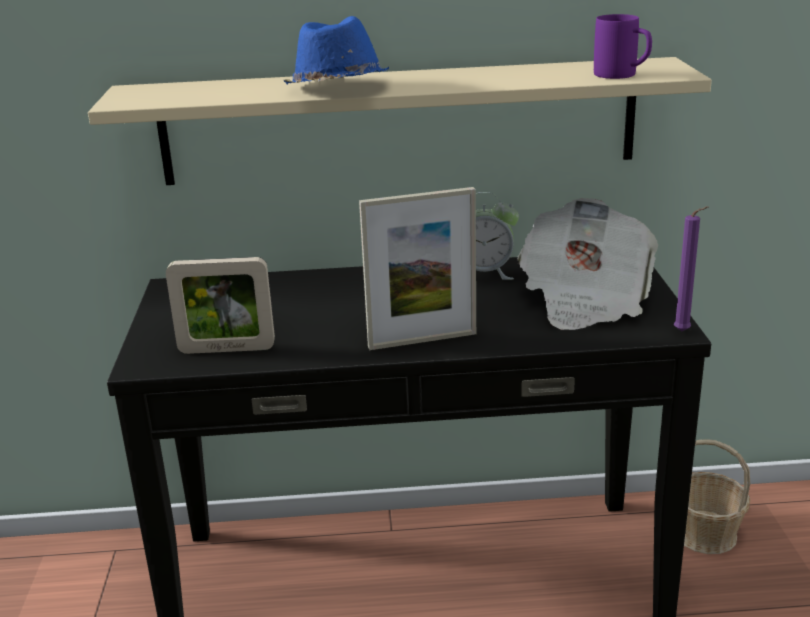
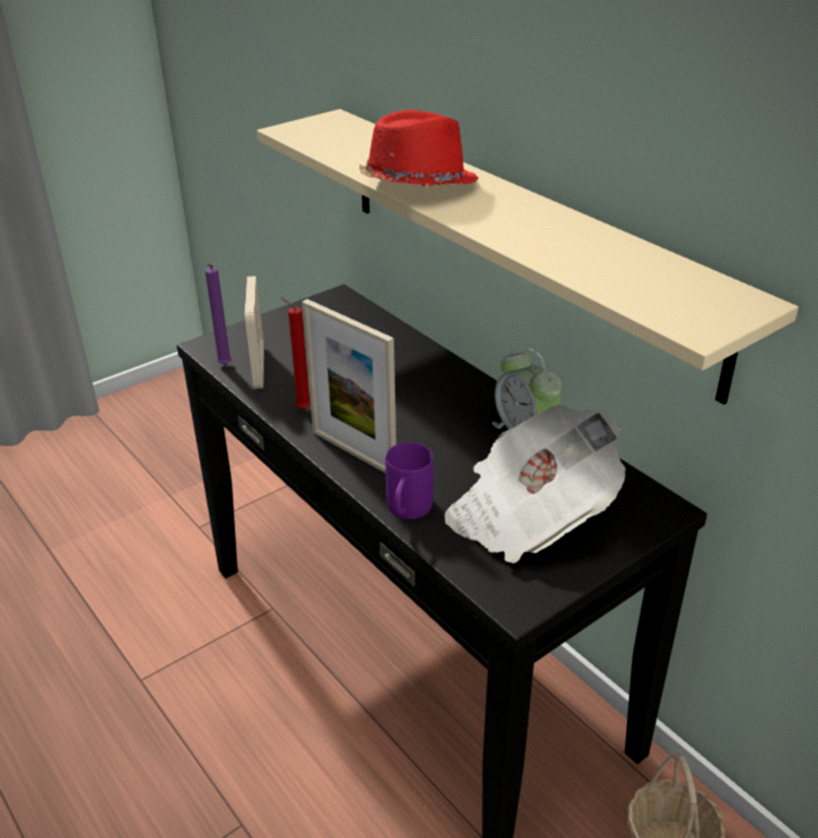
camera: 55 degrees right, 10 degrees up
picture frame [166,257,275,354] -> picture frame turned 150 degrees counterclockwise [245,276,264,389]
blue hat [283,16,389,84] -> red hat [360,110,479,186]
purple mug [594,14,652,79] -> purple mug moved to [385,442,433,519]
purple candle [674,206,708,331] -> purple candle moved to [205,264,232,365]
none -> red candle [281,297,311,409]

